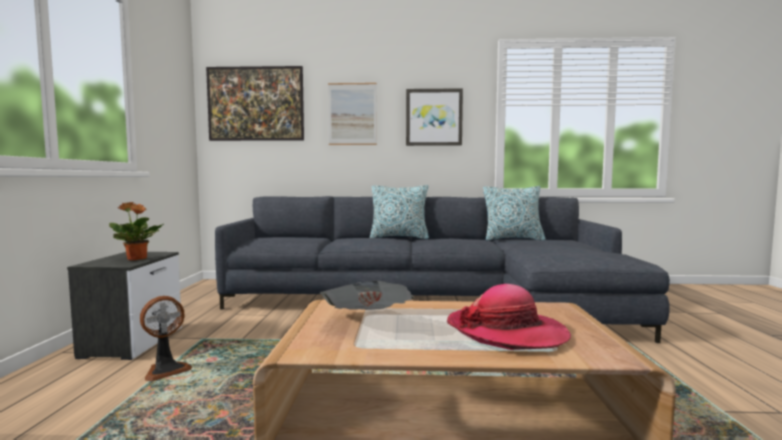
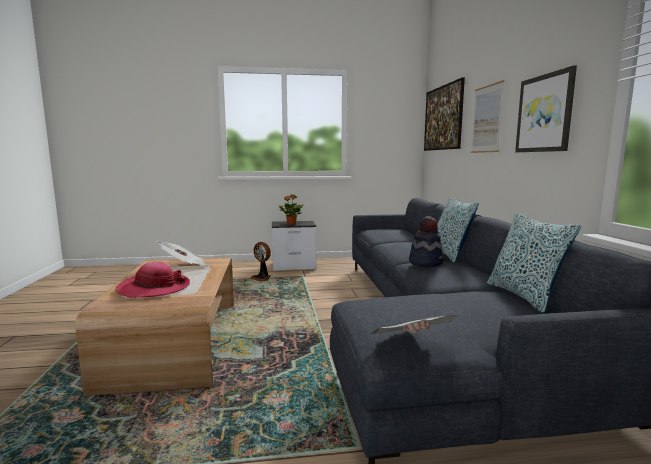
camera: 80 degrees right, 5 degrees up
none -> newspaper [371,315,460,334]
none -> hat [409,216,444,267]

